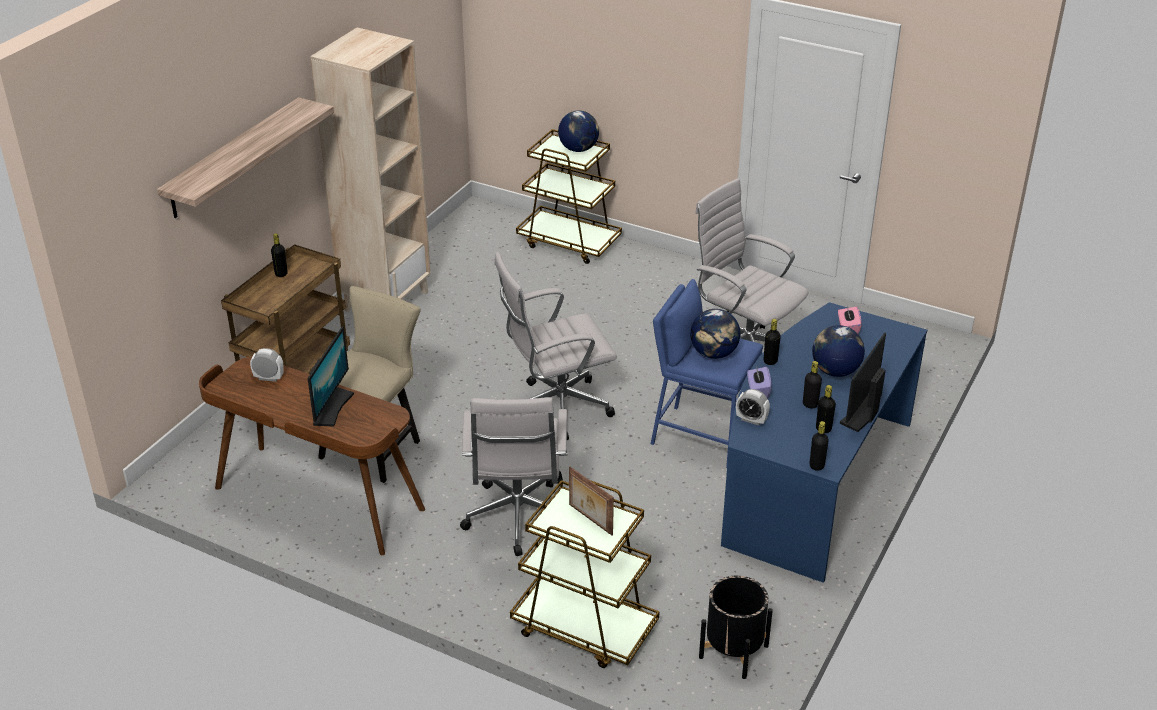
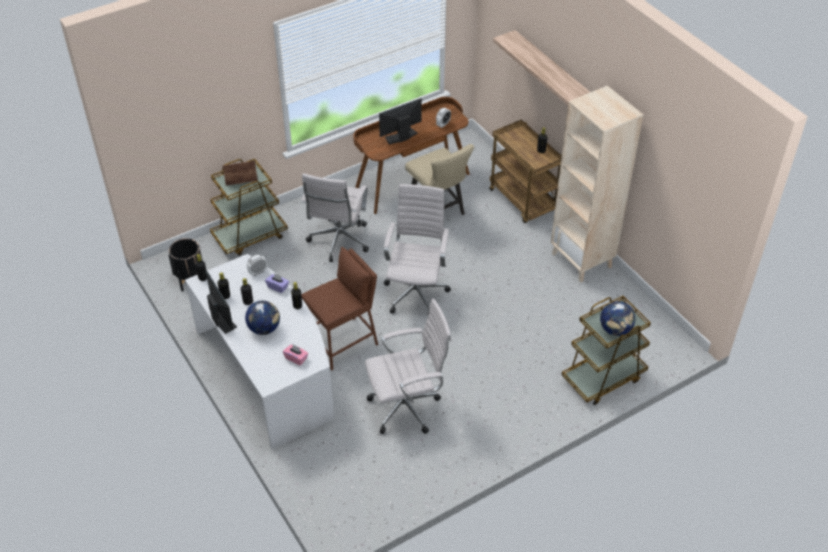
camera: 120 degrees right, 10 degrees up
monitor [308,327,354,427] -> monitor turned 105 degrees clockwise [379,98,422,144]
white office chair [460,397,567,556] -> white office chair turned 105 degrees counterclockwise [301,174,369,262]
blue stool [651,279,763,468] -> brown stool [301,247,378,371]
globe [690,309,740,359] -> none
blue desk [721,302,927,583] -> white desk [185,254,334,449]

